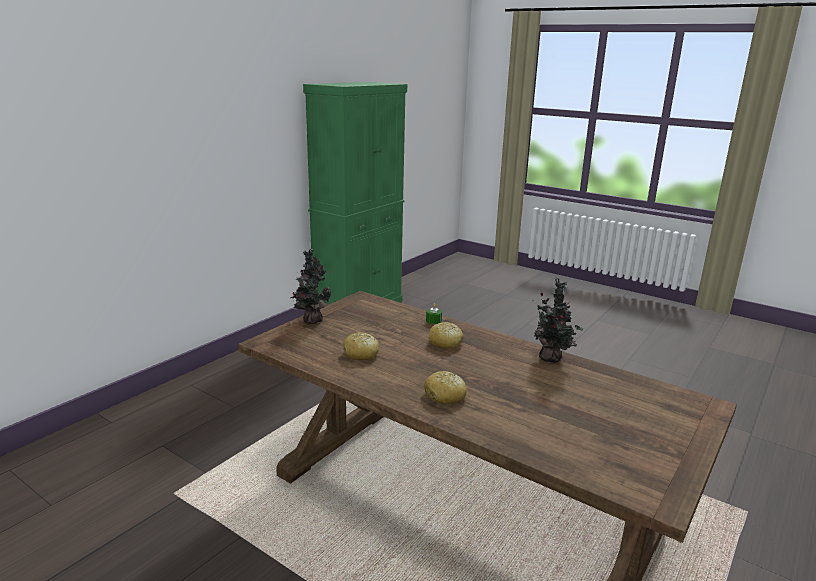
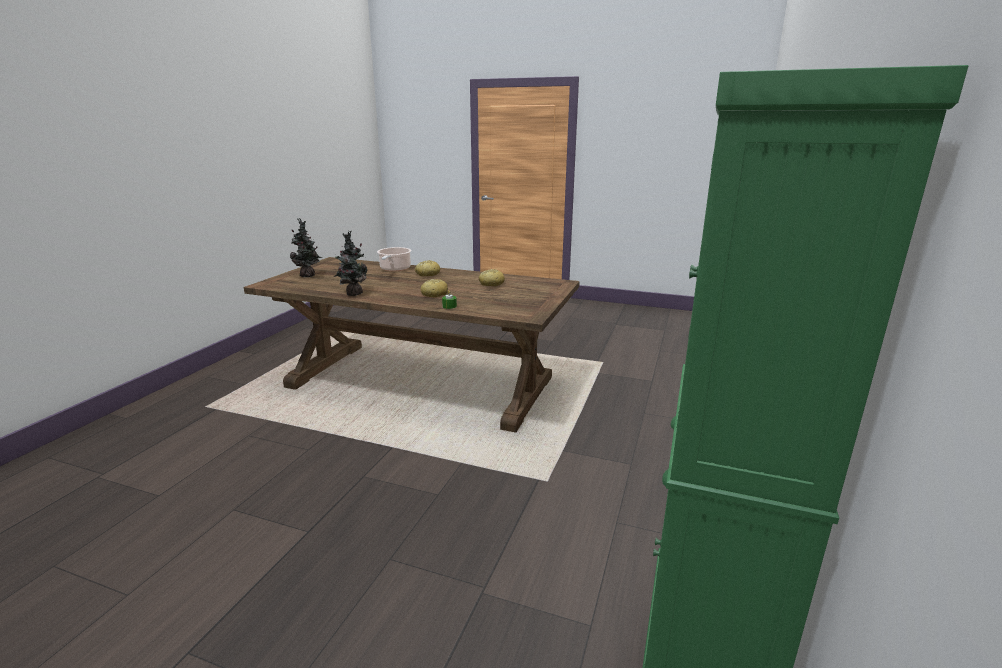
camera: 165 degrees right, 0 degrees up
potted plant [291,249,331,324] -> potted plant moved to [290,218,322,277]
none -> cooking pot [377,247,411,271]

